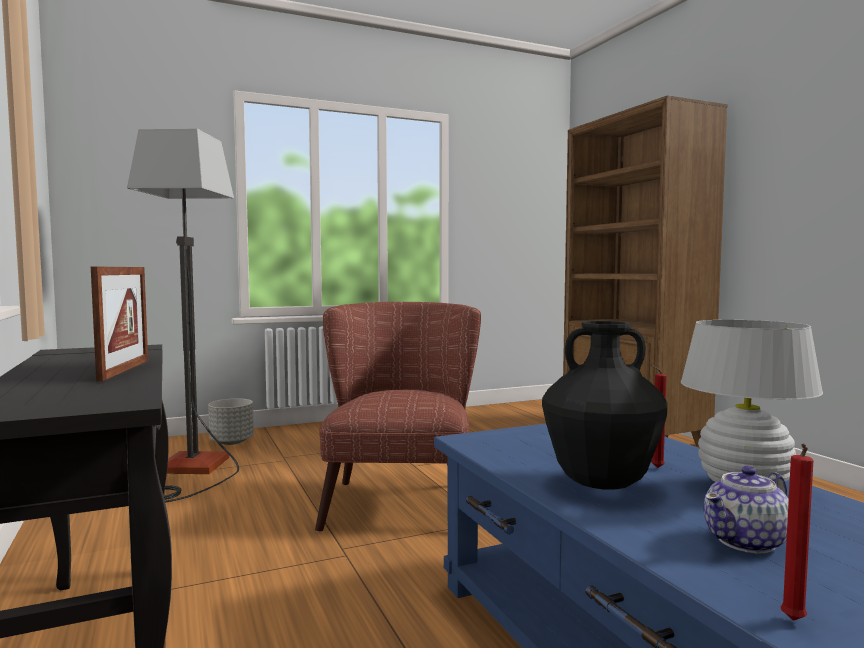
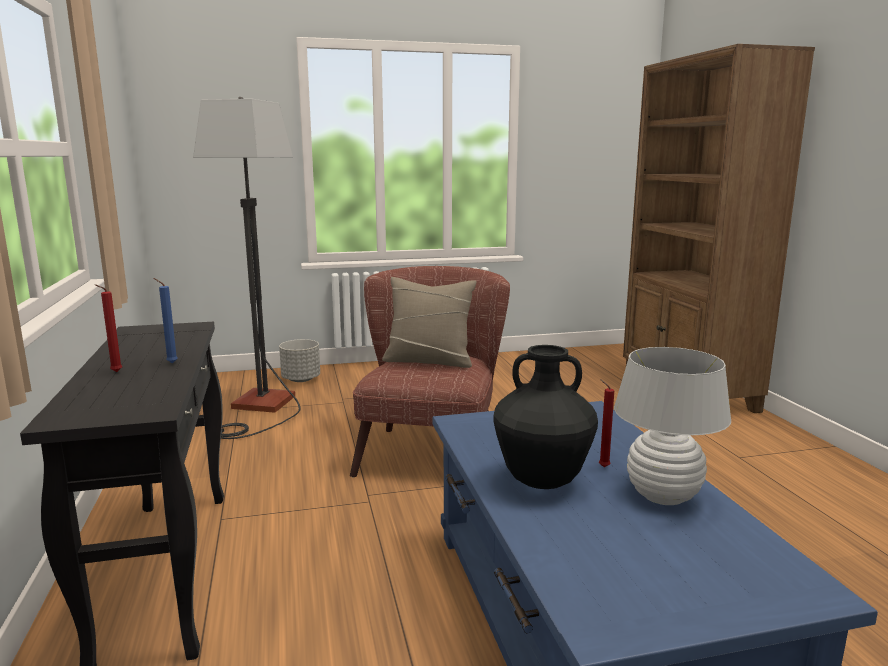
camera: 10 degrees right, 10 degrees up
picture frame [91,267,148,381] -> blue candle [153,278,178,363]
teapot [704,466,789,553] -> none
red candle [781,443,813,621] -> red candle moved to [96,285,122,372]
none -> beige pillow [382,277,477,368]

